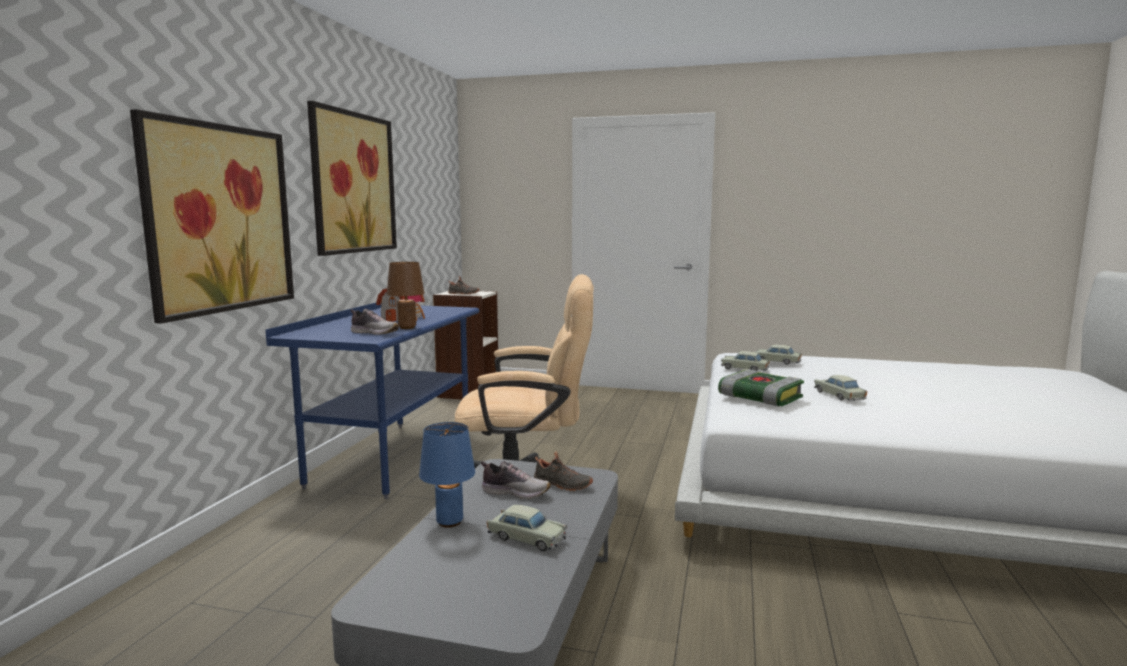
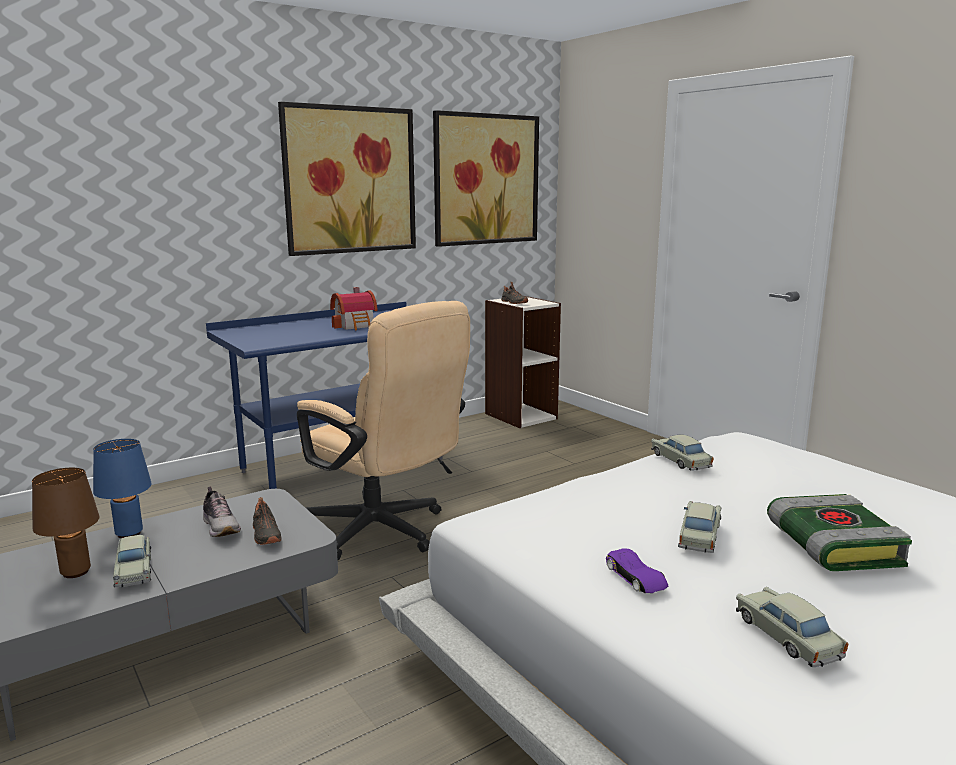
camera: 40 degrees right, 5 degrees up
picture [130,109,294,324] -> picture moved to [433,110,539,247]
shoe [350,309,399,335] -> none
brown table lamp [387,262,424,329] -> brown table lamp moved to [32,468,99,578]
book [718,369,804,406] -> book moved to [767,494,912,571]
beige toy car [754,345,802,365] -> beige toy car moved to [736,587,848,667]
none -> purple toy car [606,548,668,593]

